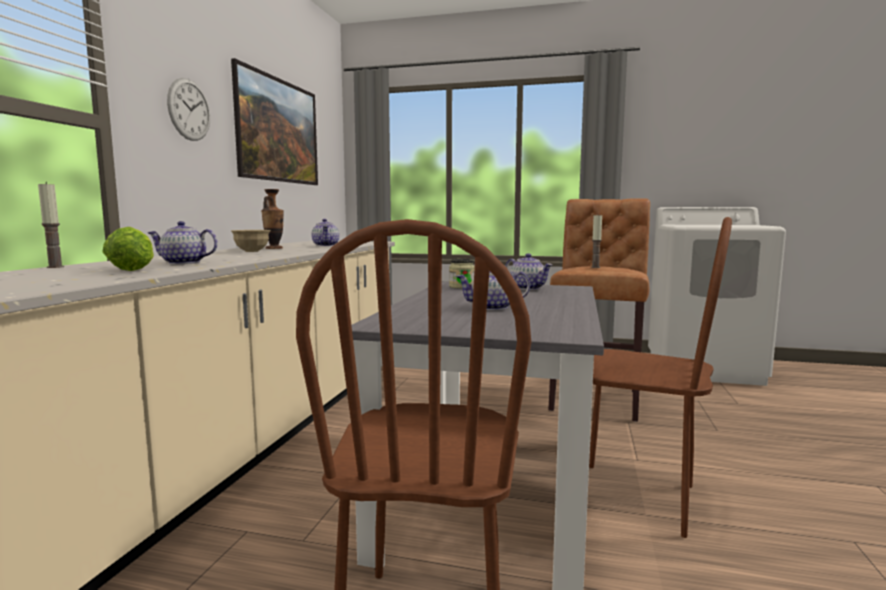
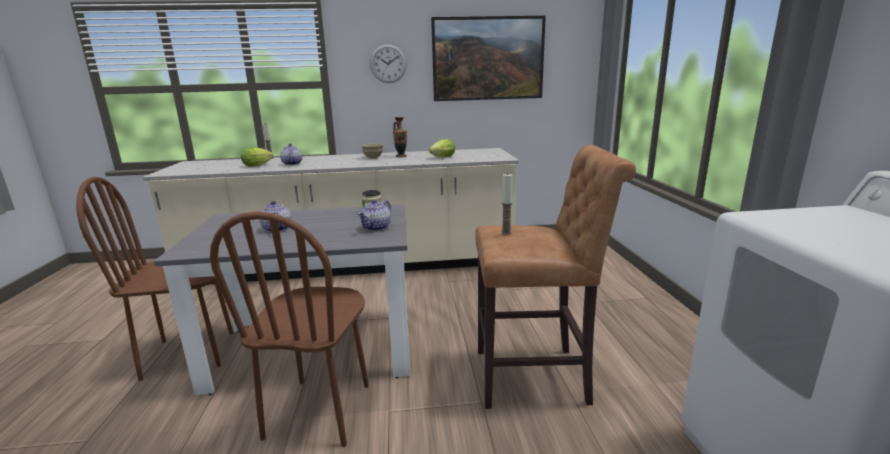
camera: 70 degrees right, 10 degrees up
teapot [311,219,339,246] -> lettuce [428,139,455,157]

